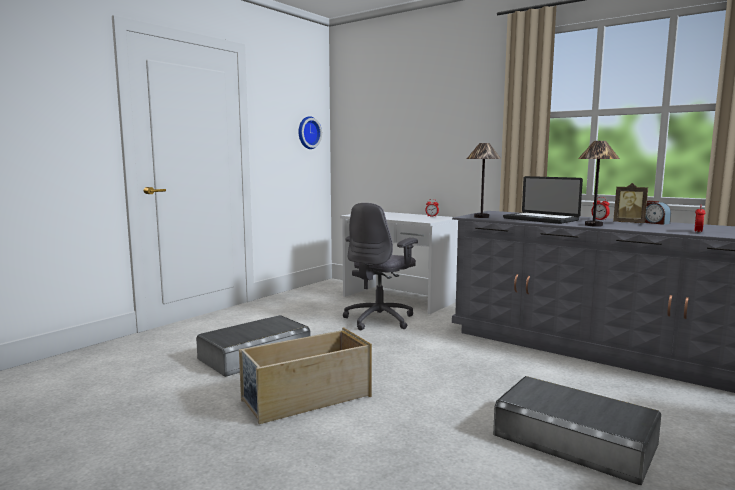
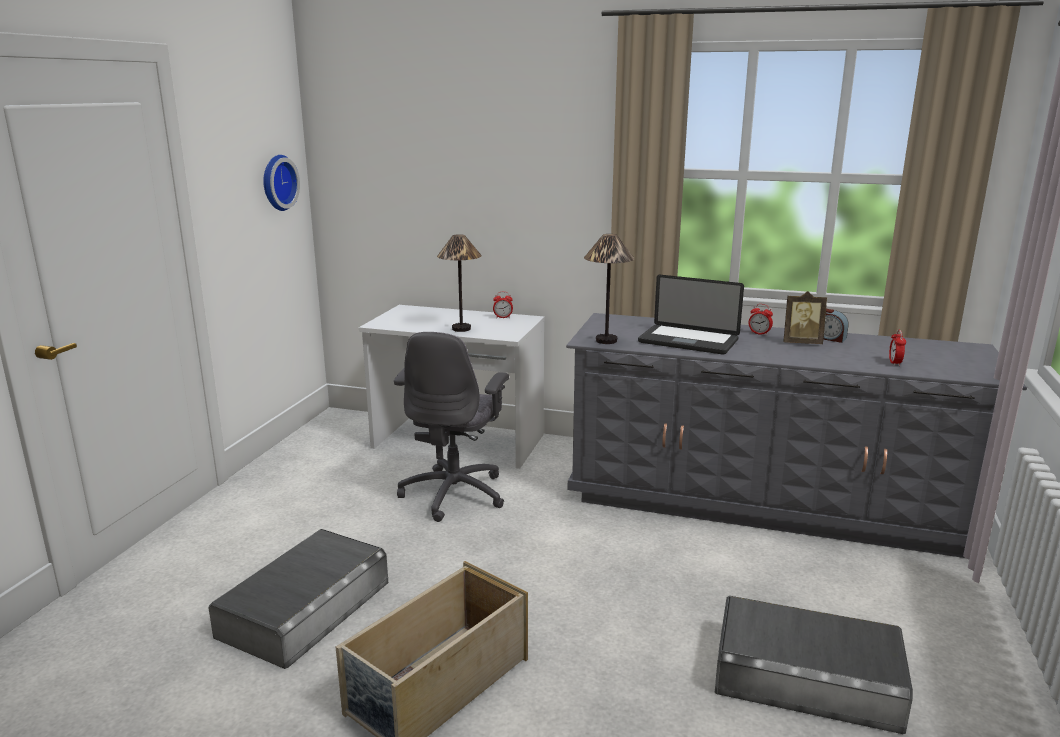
camera: 20 degrees left, 10 degrees up
table lamp [578,141,620,227] -> table lamp moved to [437,234,482,332]

